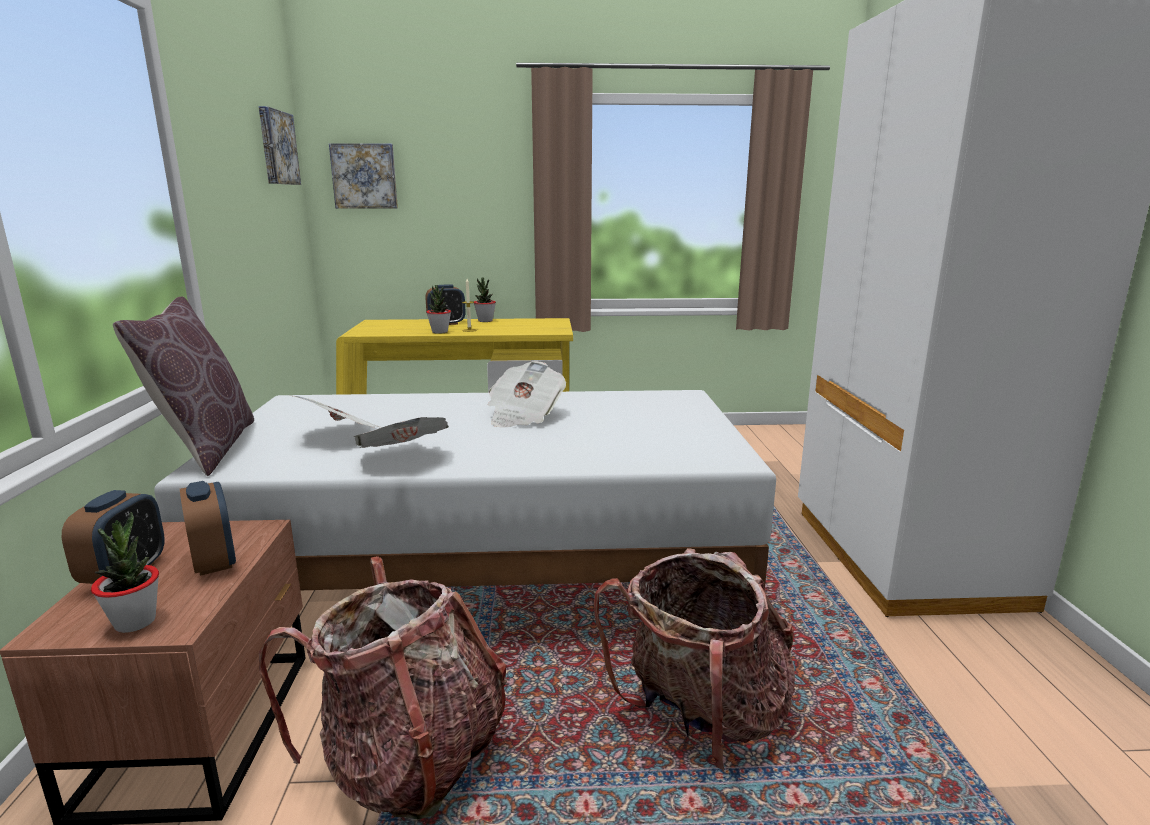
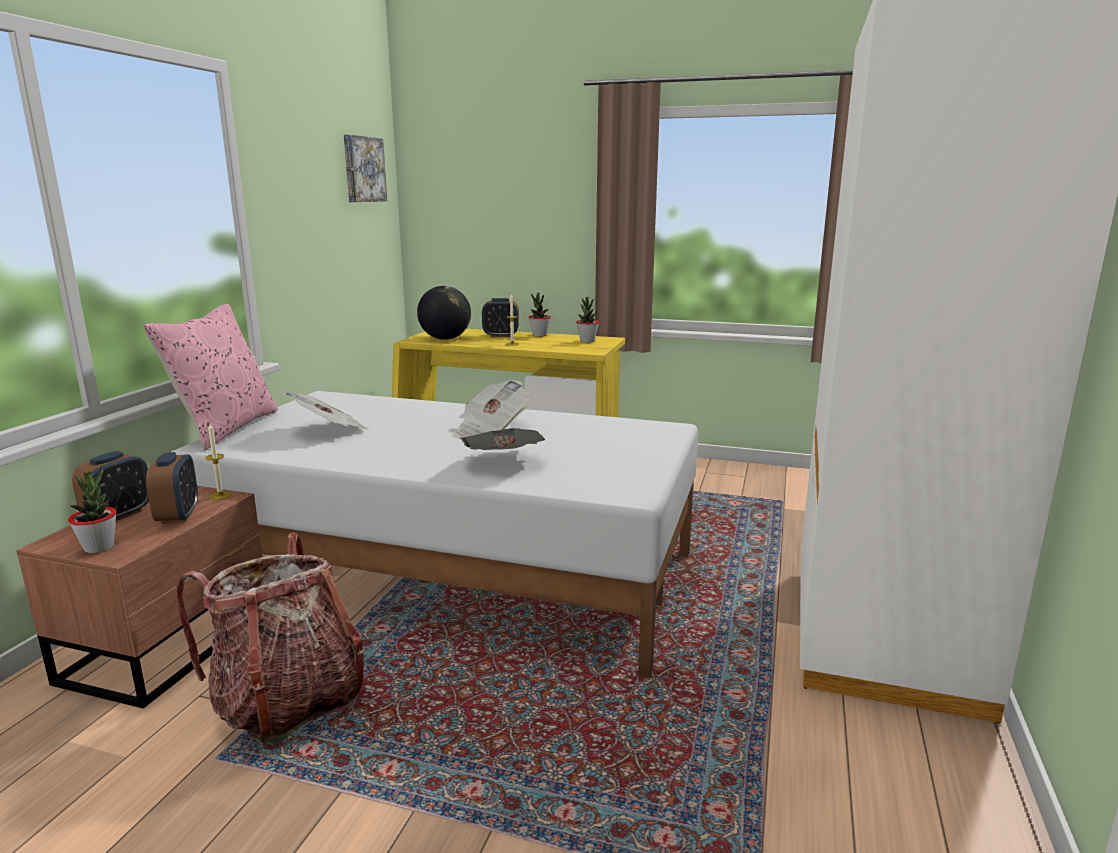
camera: 20 degrees right, 0 degrees up
brown pillow [113,296,254,476] -> pink pillow [143,304,278,450]
picture [329,143,398,209] -> none
newspaper [354,417,449,448] -> newspaper moved to [459,428,545,450]
potted plant [426,285,451,334] -> potted plant moved to [576,297,599,343]
backpack [594,548,795,772] -> none
none -> candle [205,424,232,500]
none -> globe [417,286,471,340]

